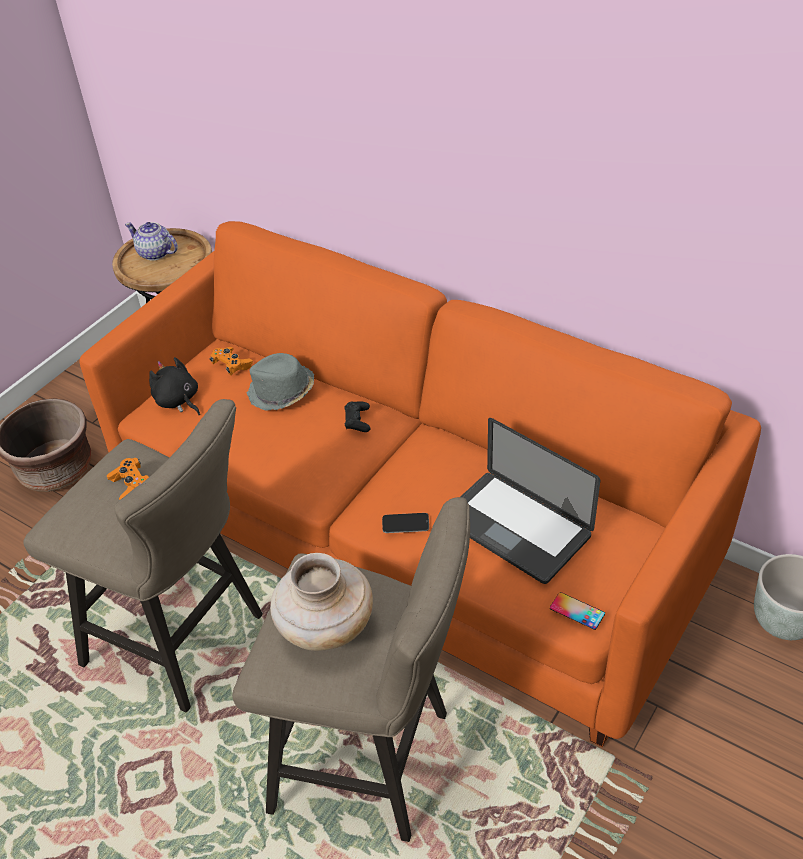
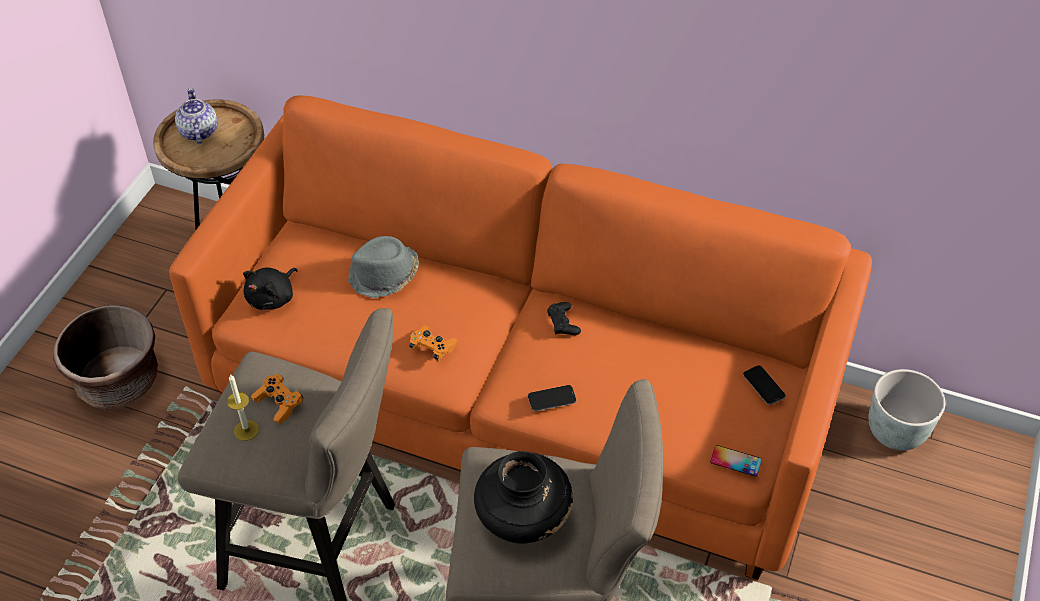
camera: 15 degrees left, 5 degrees up
teapot [125,222,178,261] -> teapot turned 60 degrees clockwise [175,88,217,144]
black plush toy [149,357,200,415] -> black plush toy turned 90 degrees counterclockwise [243,267,298,310]
orange game controller [210,347,253,375] -> orange game controller moved to [409,325,458,362]
beige vase [270,553,373,651] -> black vase [474,451,573,544]
black game controller [344,401,370,432] -> black game controller moved to [547,302,581,335]
laptop [460,418,600,584] -> none
none -> candle [227,374,259,441]
none -> phone [743,365,786,405]

